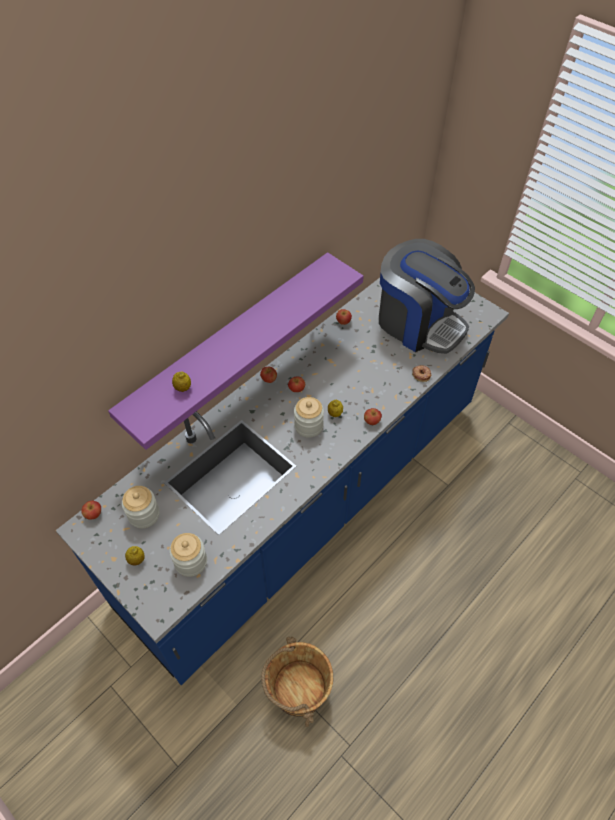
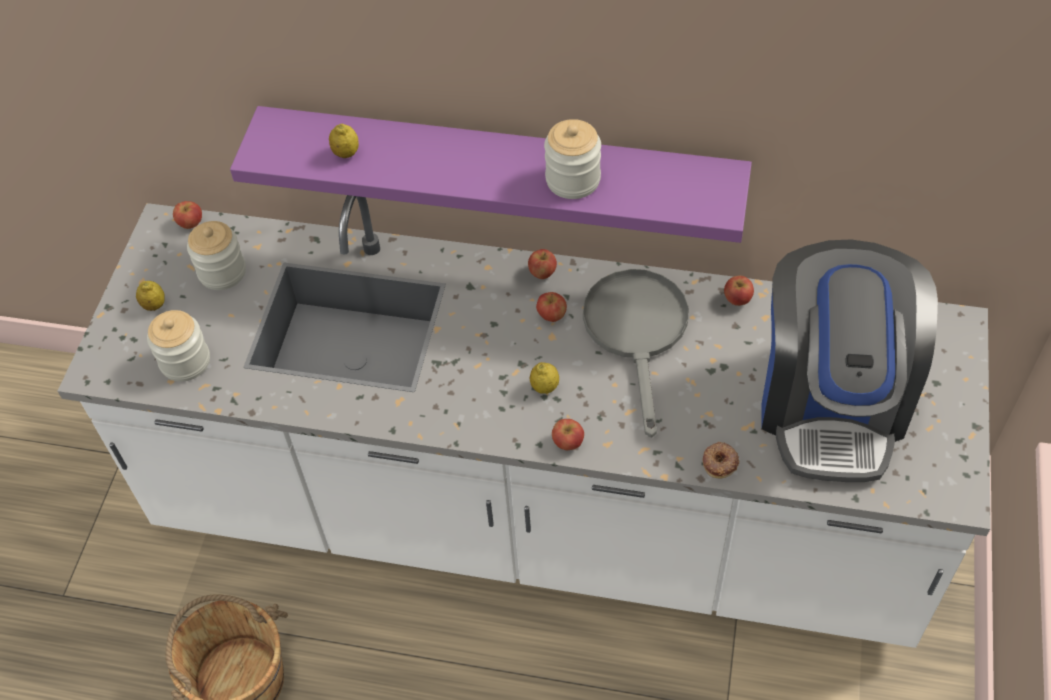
camera: 60 degrees right, 0 degrees up
blue counter [55,278,509,685] -> white counter [58,195,991,648]
jar [294,397,324,438] -> jar moved to [544,119,601,199]
none -> grey frying pan [583,269,689,438]

